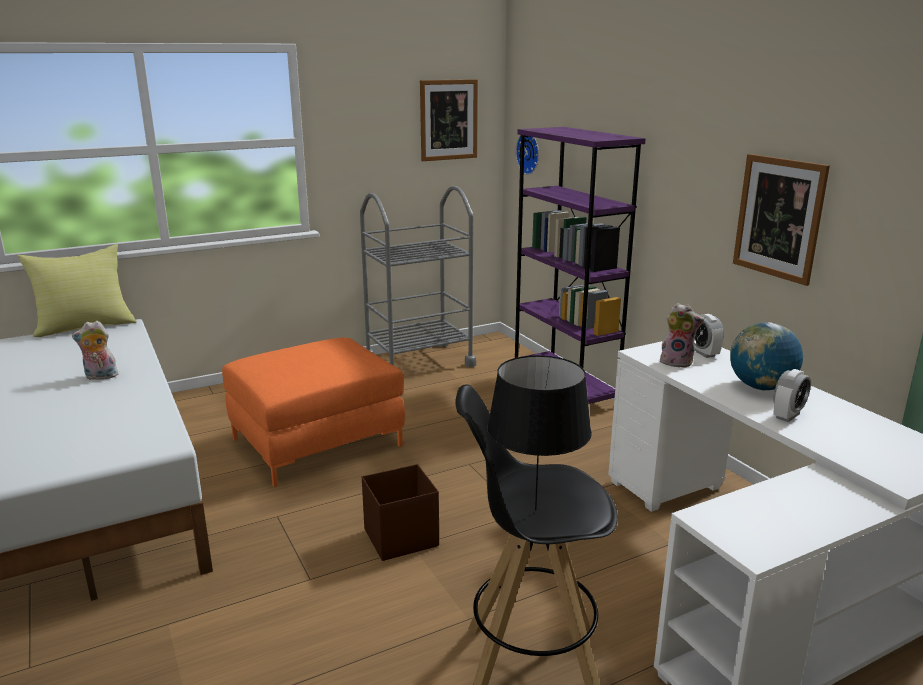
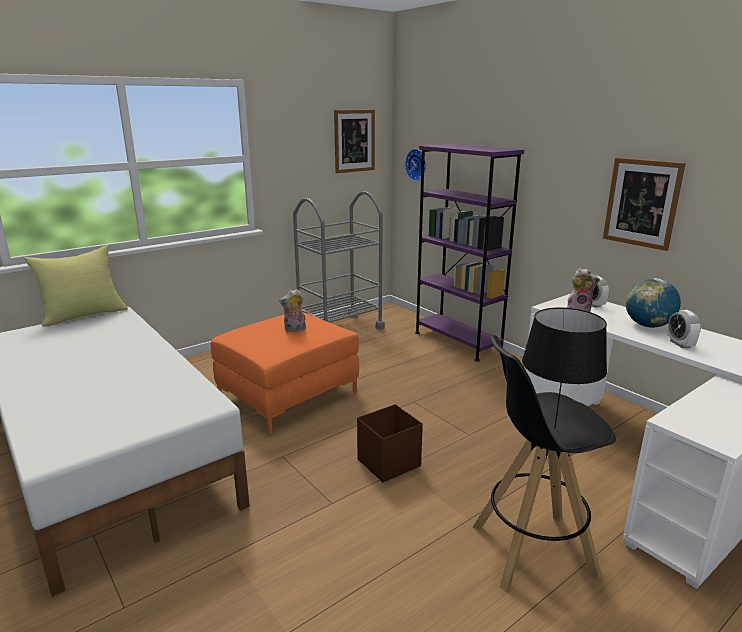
camera: 10 degrees left, 0 degrees up
plush toy [72,321,118,380] -> plush toy moved to [279,289,306,332]
alarm clock [773,369,811,422] -> alarm clock turned 135 degrees clockwise [667,310,701,348]

